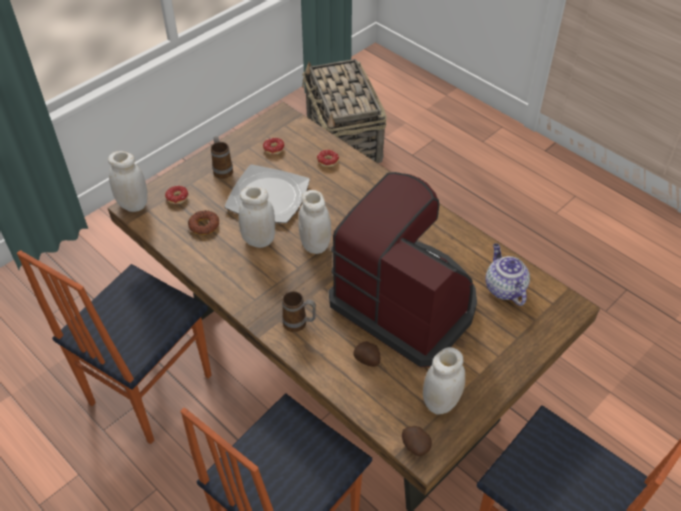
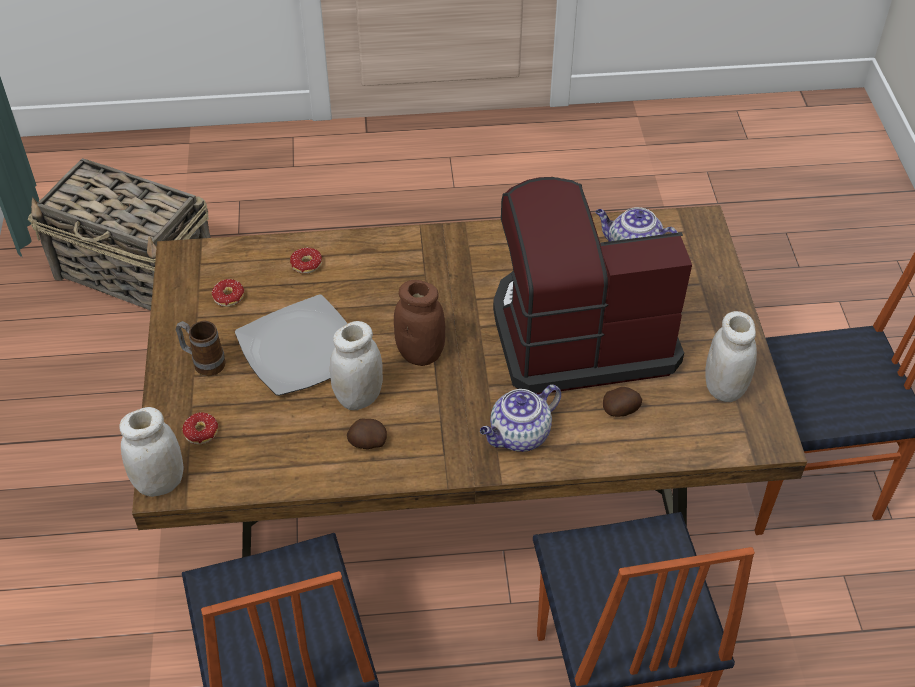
camera: 50 degrees left, 0 degrees up
donut [188,210,219,235] -> none
mug [282,291,316,332] -> teapot [480,385,561,452]
white jar [299,190,331,254] -> brown jar [394,280,445,366]
potato [402,426,432,456] -> potato moved to [347,418,387,449]

